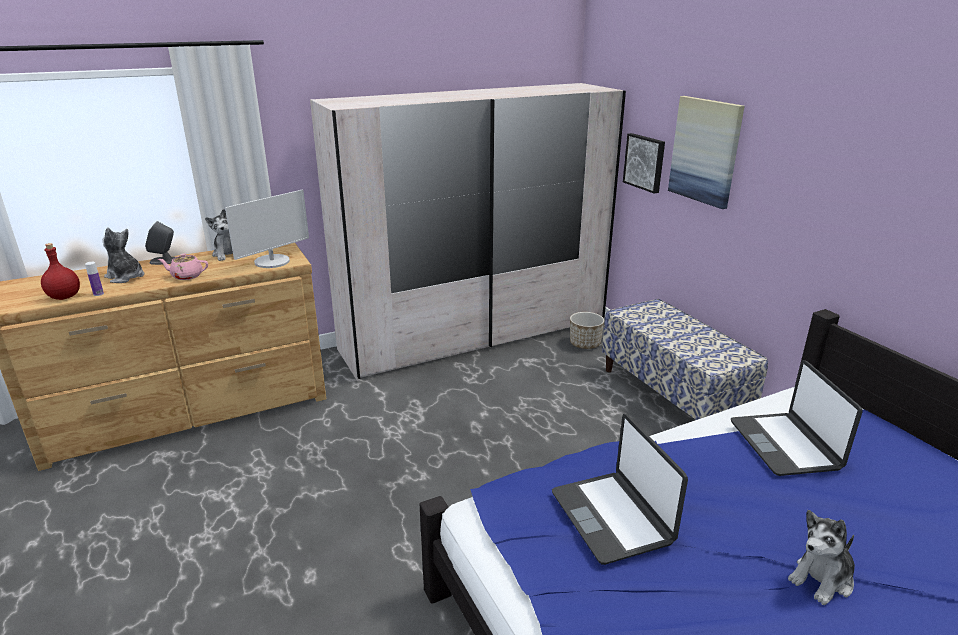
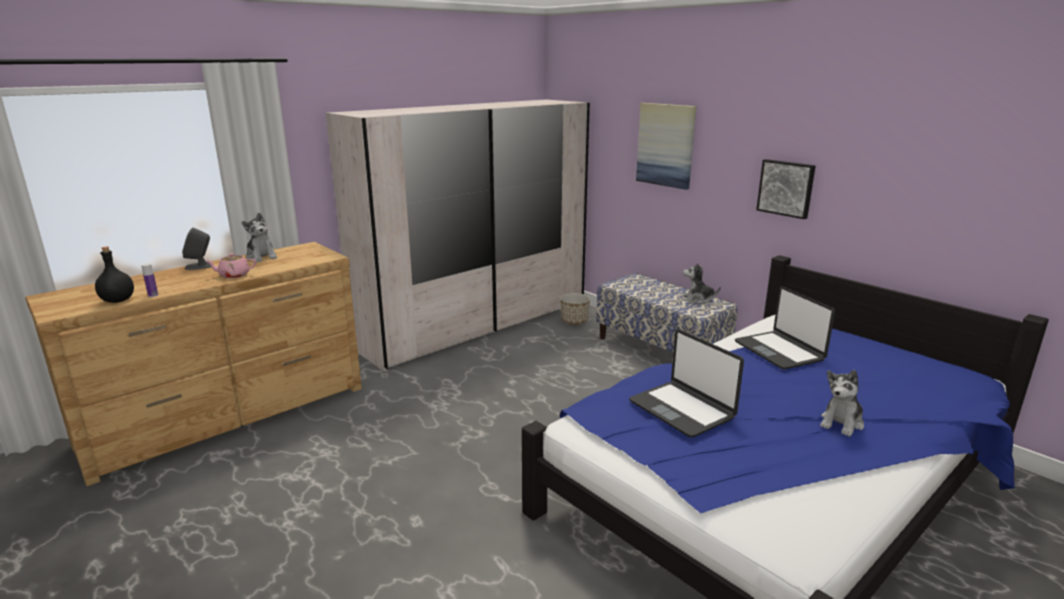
camera: 15 degrees left, 5 degrees down
red bottle [41,243,80,300] -> black bottle [95,247,134,303]
plush toy [102,227,144,283] -> plush toy moved to [683,262,721,304]
monitor [225,190,309,268] -> none
picture [623,133,665,193] -> picture moved to [756,159,816,219]

